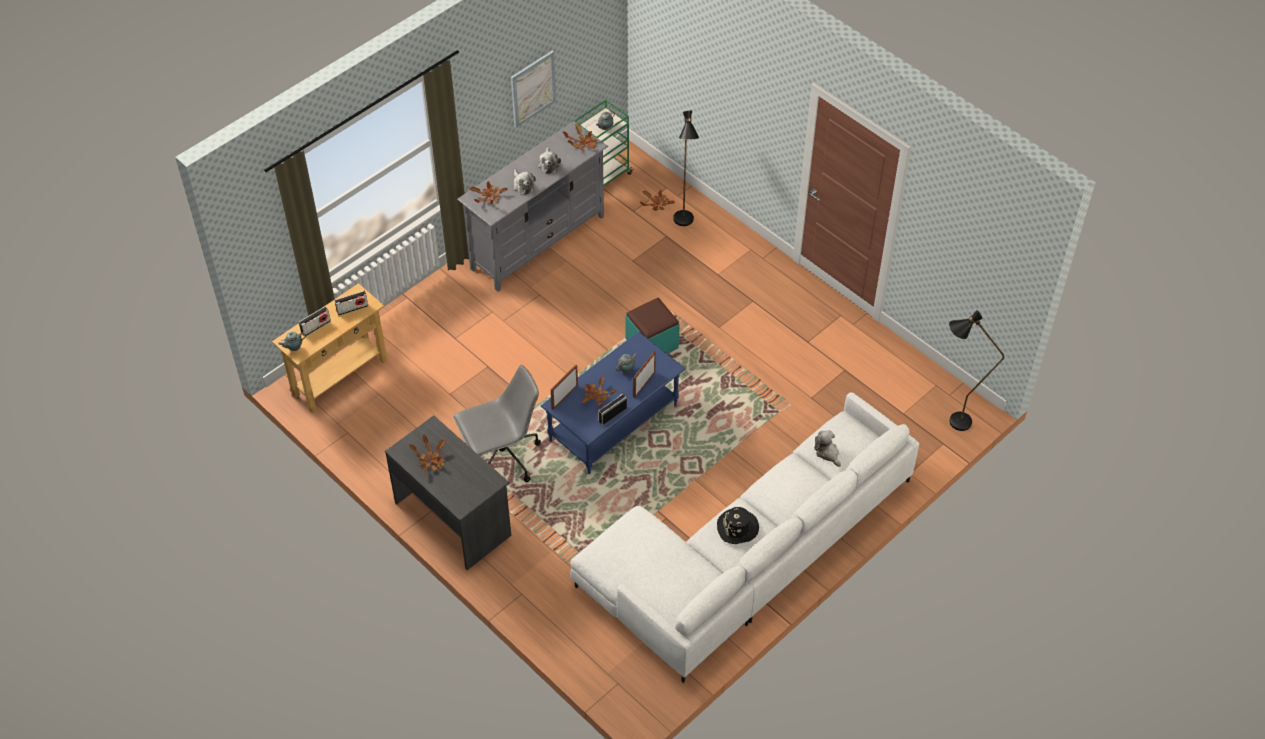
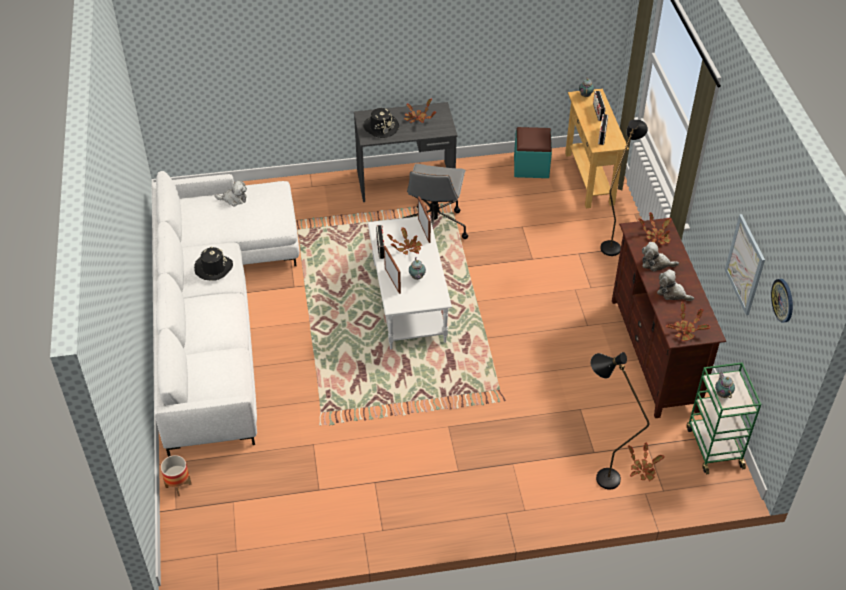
camera: 125 degrees right, 5 degrees down
grey tv stand [457,121,608,292] -> brown tv stand [612,218,726,418]
blue coffee table [541,332,685,474] -> white coffee table [368,215,452,349]
turquoise ottoman [626,298,680,354] -> turquoise ottoman moved to [514,127,552,178]
plush toy [814,430,841,467] -> plush toy moved to [215,180,247,206]
black floor lamp [949,310,1004,431] -> black floor lamp moved to [600,119,648,256]
none -> planter [161,455,192,496]
none -> black hat [363,108,399,138]
none -> wall clock [771,279,793,322]

